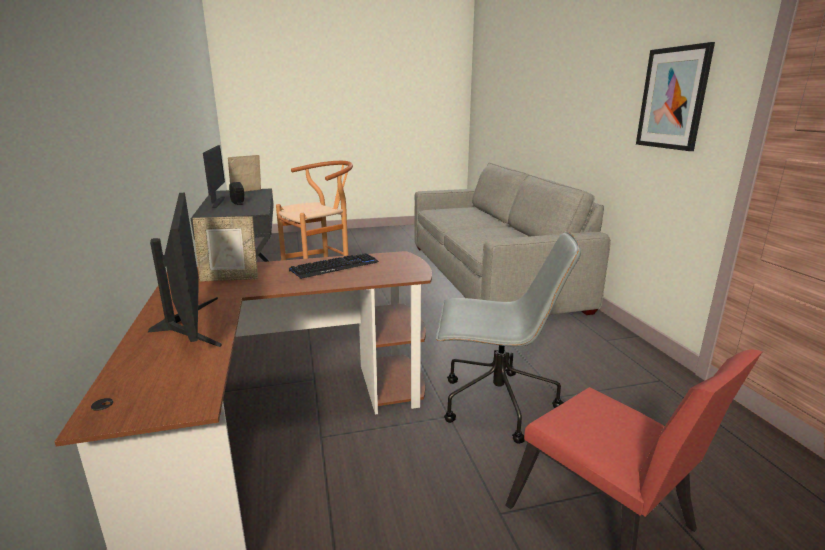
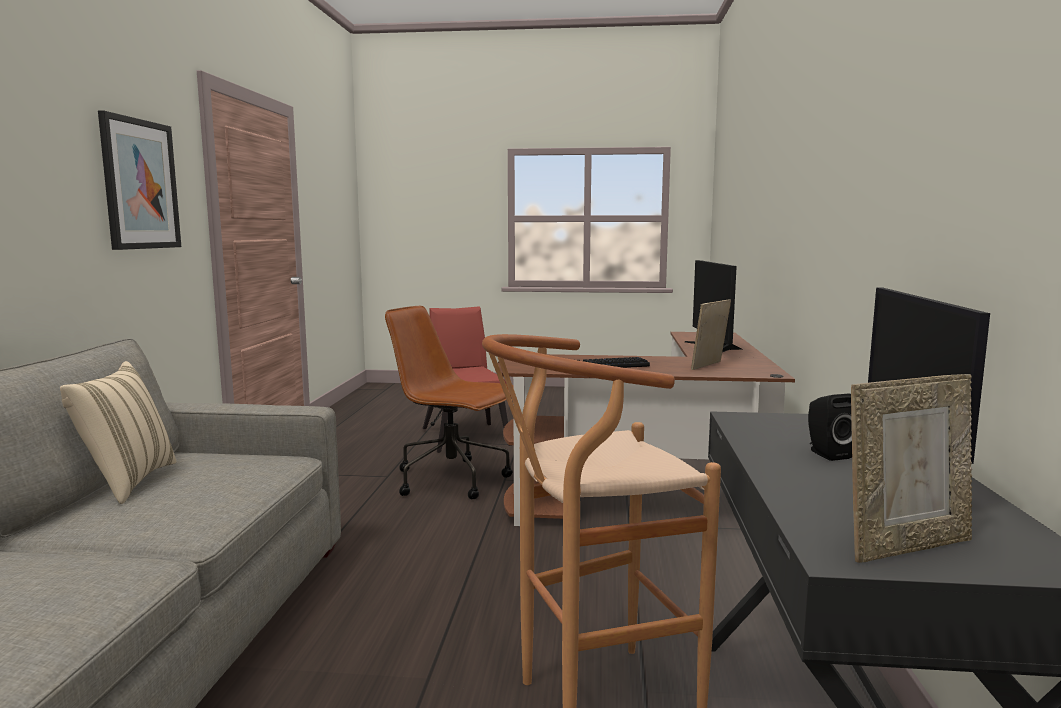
camera: 160 degrees left, 10 degrees down
picture frame [193,216,258,281] -> picture frame turned 60 degrees counterclockwise [691,299,731,370]
grey office chair [436,232,581,444] -> brown office chair [385,306,513,499]
none -> beige pillow [60,361,177,504]

